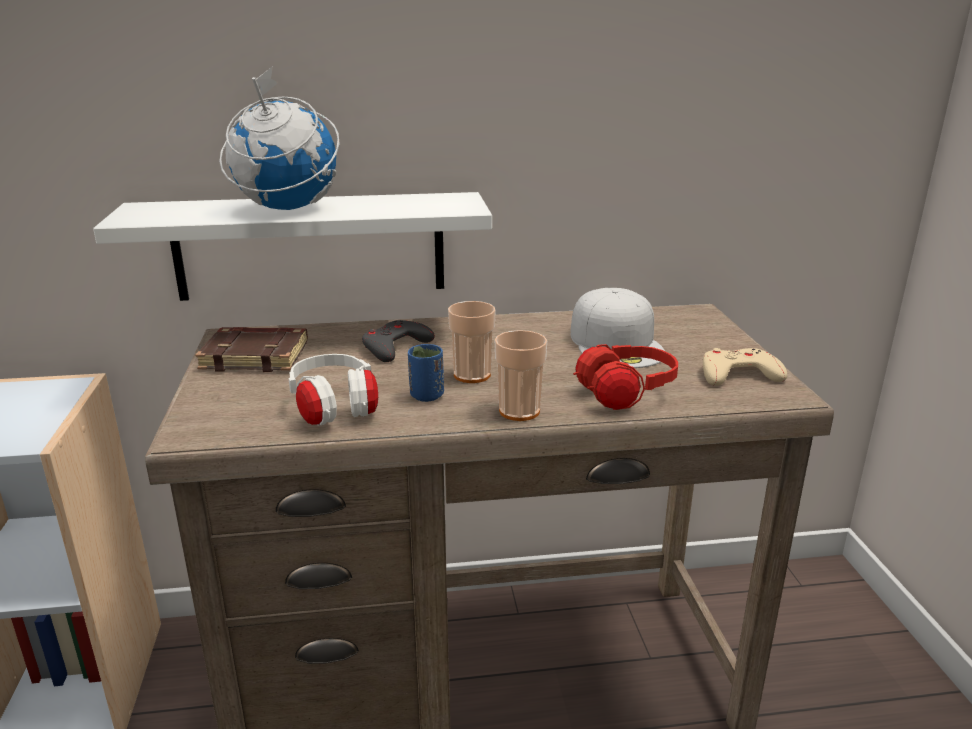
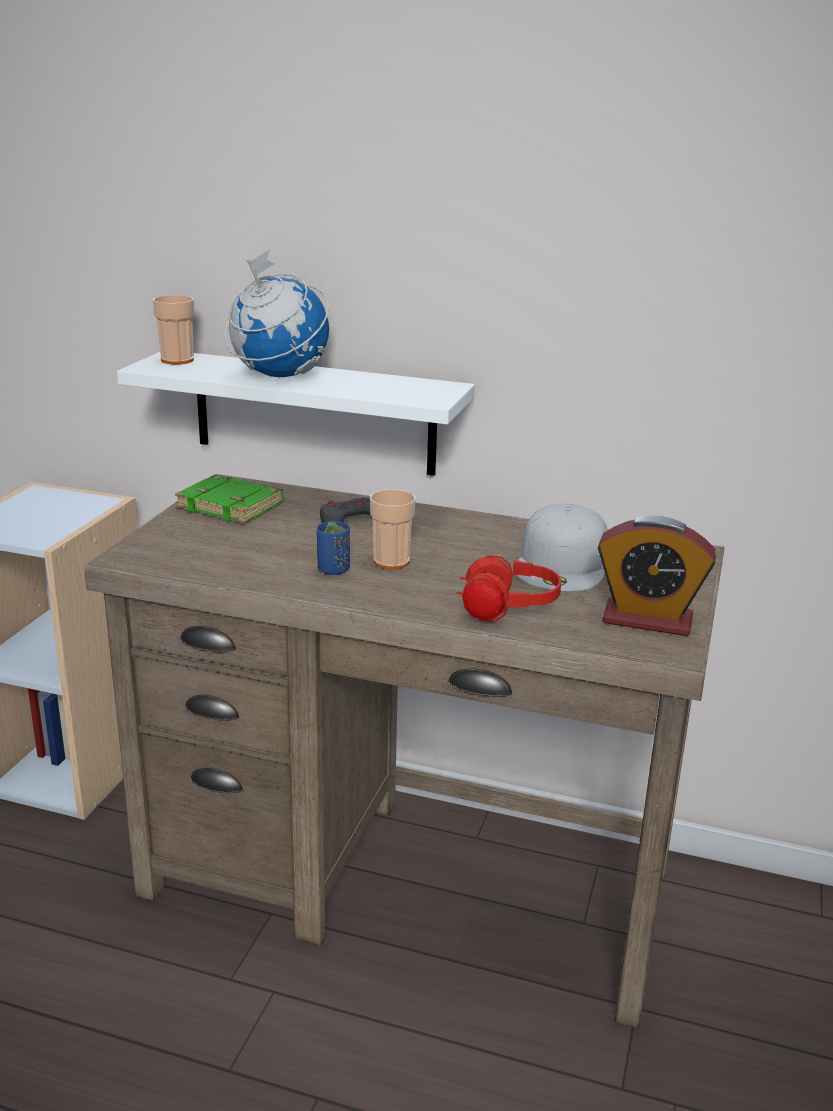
camera: 25 degrees right, 0 degrees up
brown book [195,327,308,372] -> green book [175,474,284,523]
white headphones [289,354,378,426] -> none
cup [495,330,547,421] -> cup moved to [153,295,195,364]
beige game controller [703,348,787,386] -> alarm clock [598,516,716,636]

